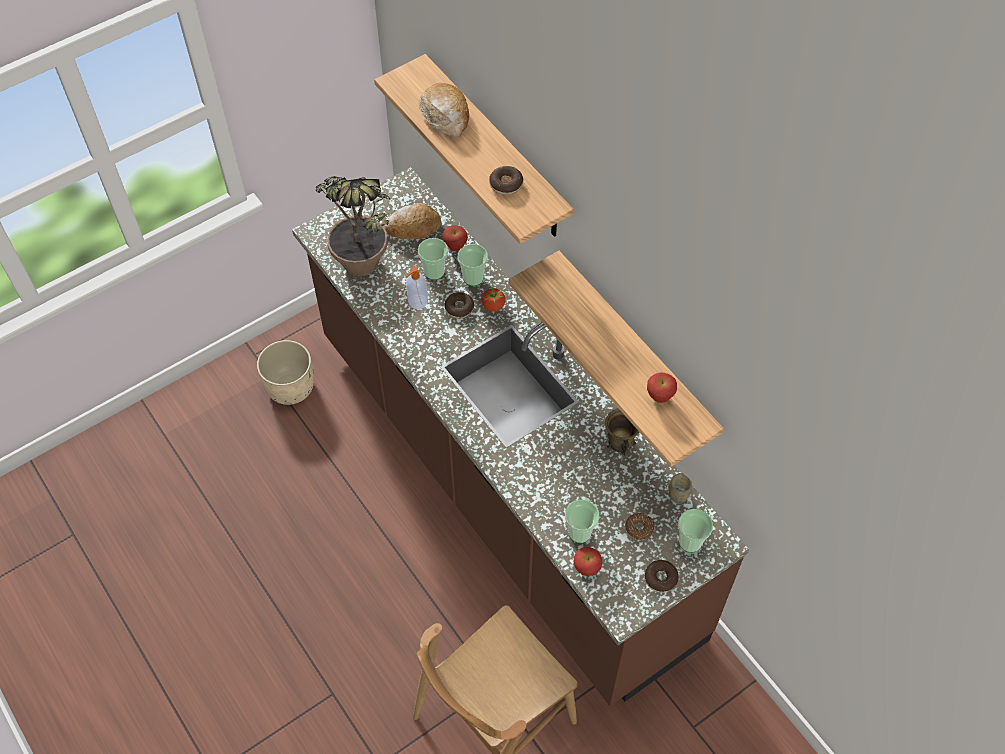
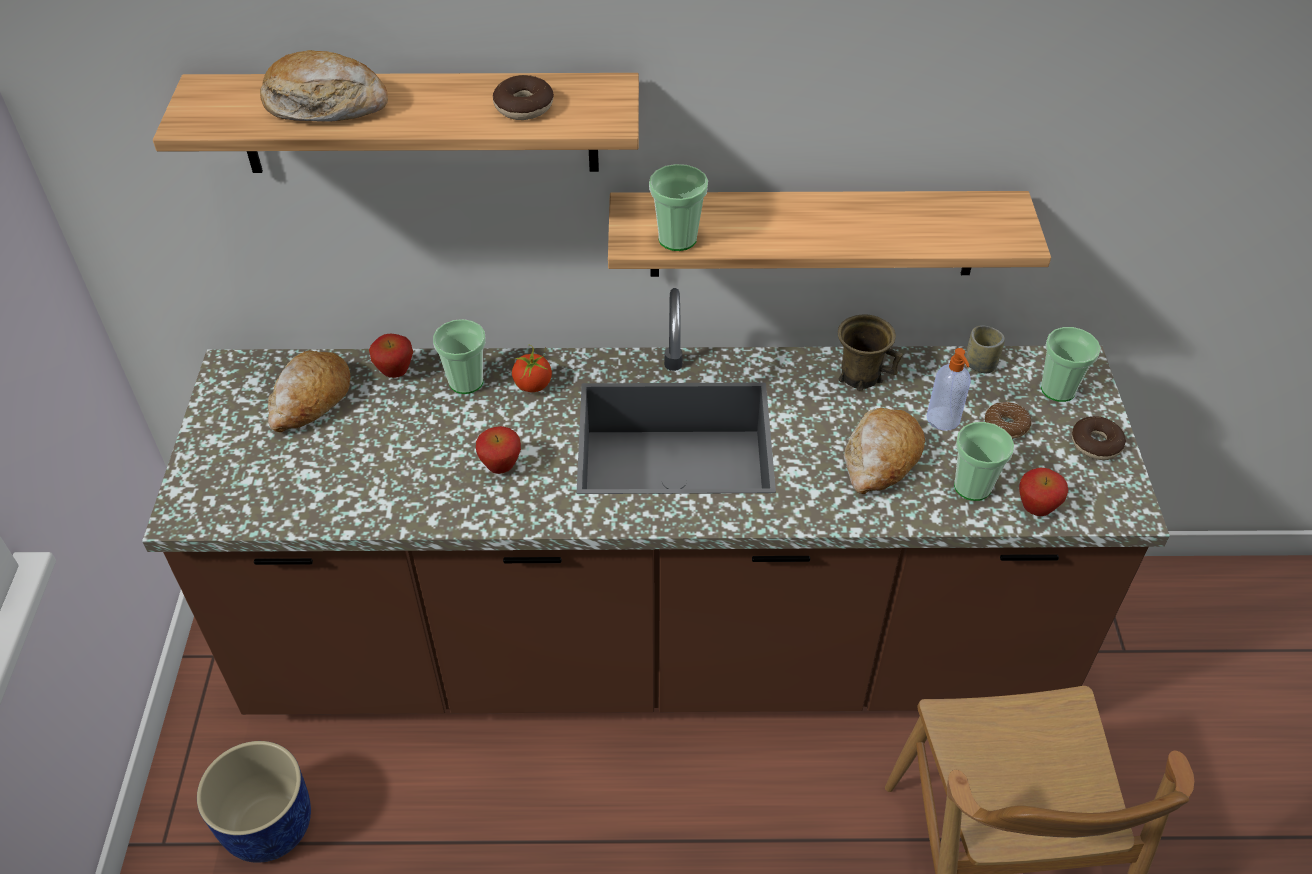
camera: 55 degrees left, 10 degrees down
beige planter [257,340,314,405] -> blue planter [197,741,311,863]
potted plant [315,176,390,276] -> none
soap dispenser [406,267,428,309] -> soap dispenser moved to [927,348,971,431]
cup [418,238,448,280] -> cup moved to [649,164,708,251]
donut [445,292,474,318] -> none
apple [647,372,677,403] -> apple moved to [476,426,521,474]
none -> bread [844,407,925,494]

